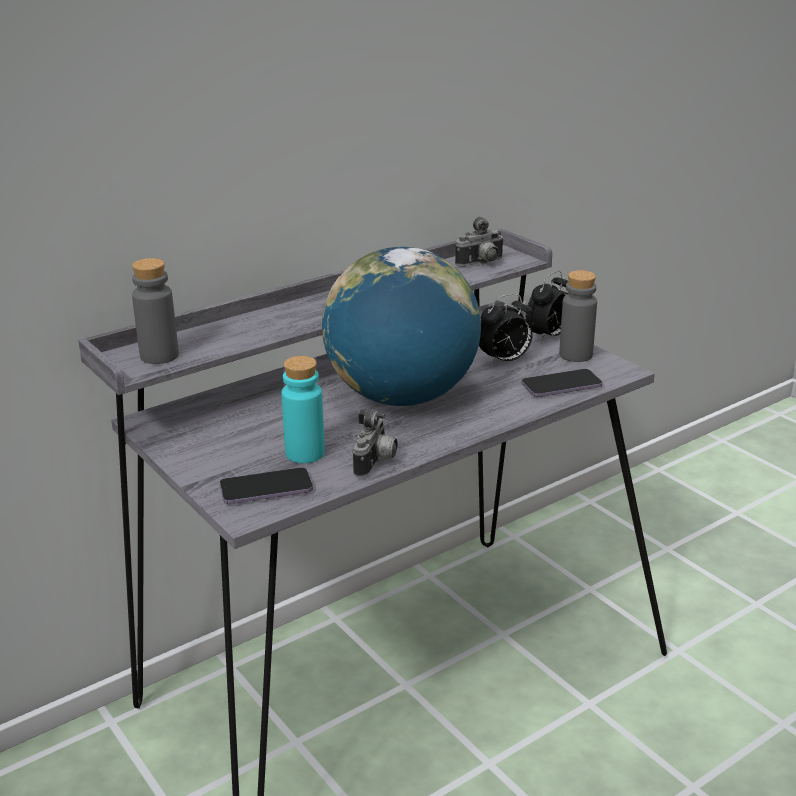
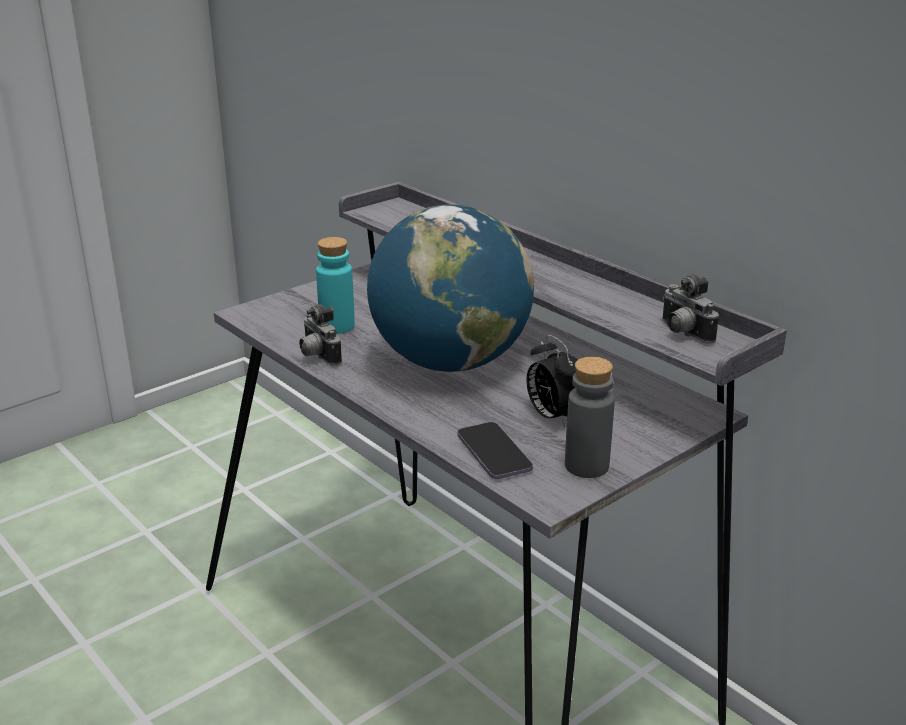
camera: 85 degrees right, 0 degrees up
grey bottle [132,258,179,364] -> none
phone [220,467,313,504] -> none
camera [353,409,397,478] -> camera turned 45 degrees clockwise [299,304,342,365]
alarm clock [526,271,569,343] -> none

